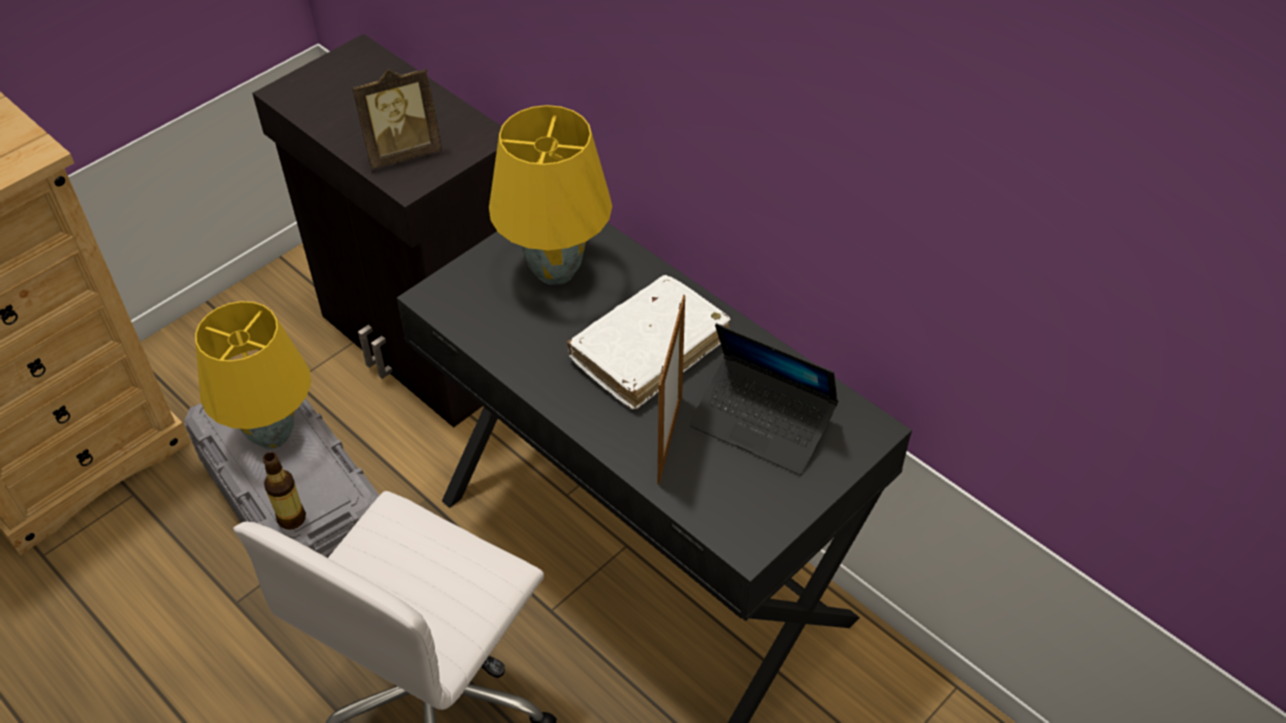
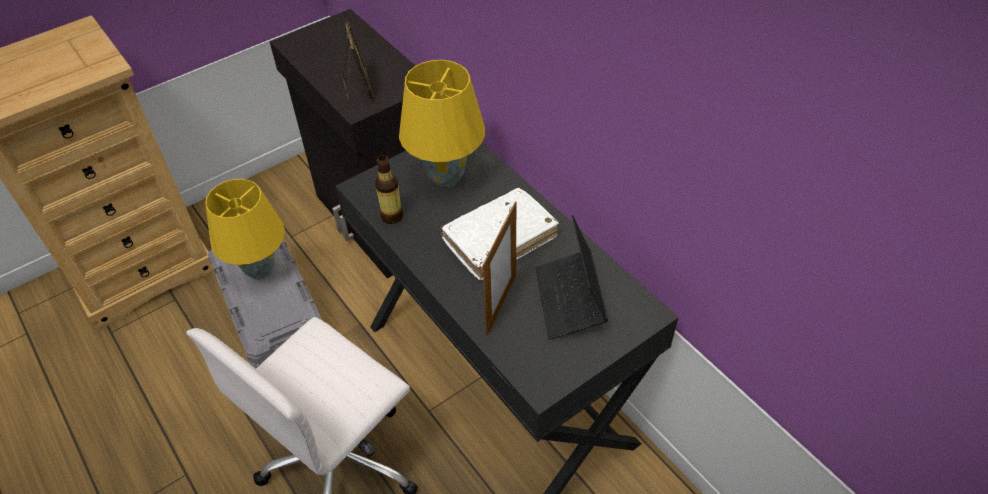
camera: 10 degrees right, 0 degrees up
bottle [263,452,306,529] -> bottle moved to [375,155,403,224]
picture frame [352,67,442,169] -> picture frame turned 90 degrees counterclockwise [343,19,374,101]
laptop [689,323,838,475] -> laptop turned 45 degrees clockwise [535,215,608,340]

